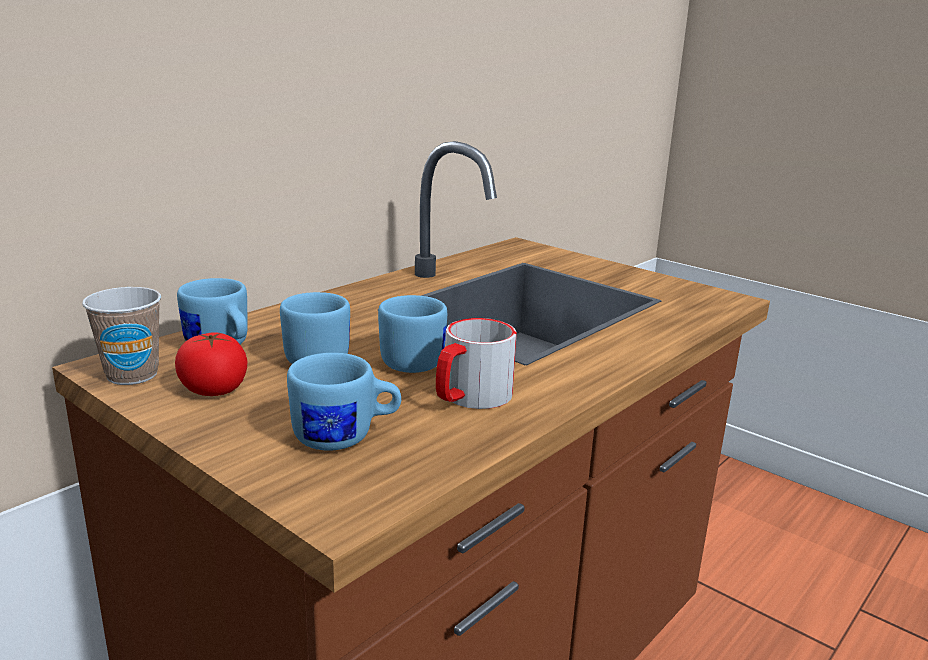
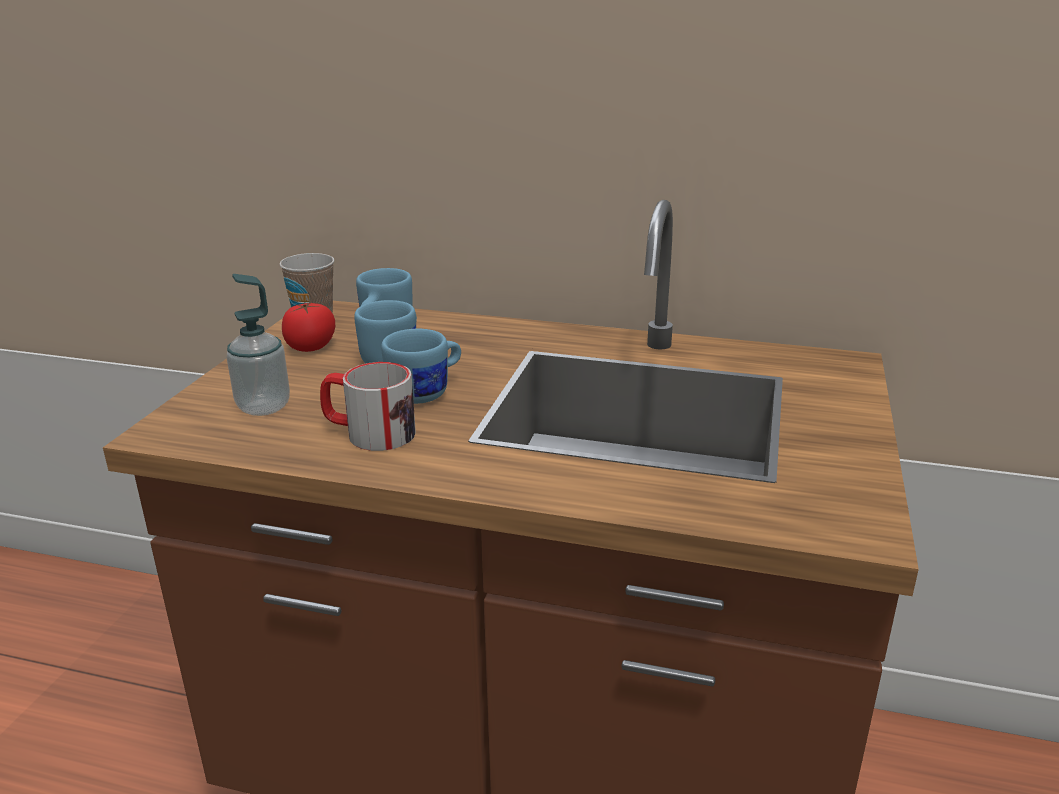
camera: 65 degrees right, 5 degrees up
blue mug [287,353,401,451] -> soap dispenser [227,274,290,416]

